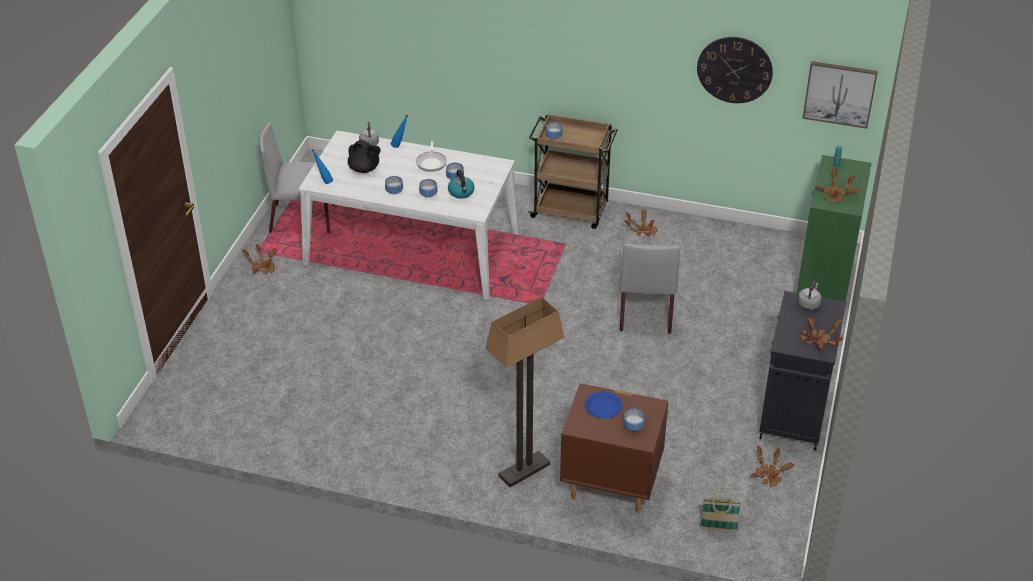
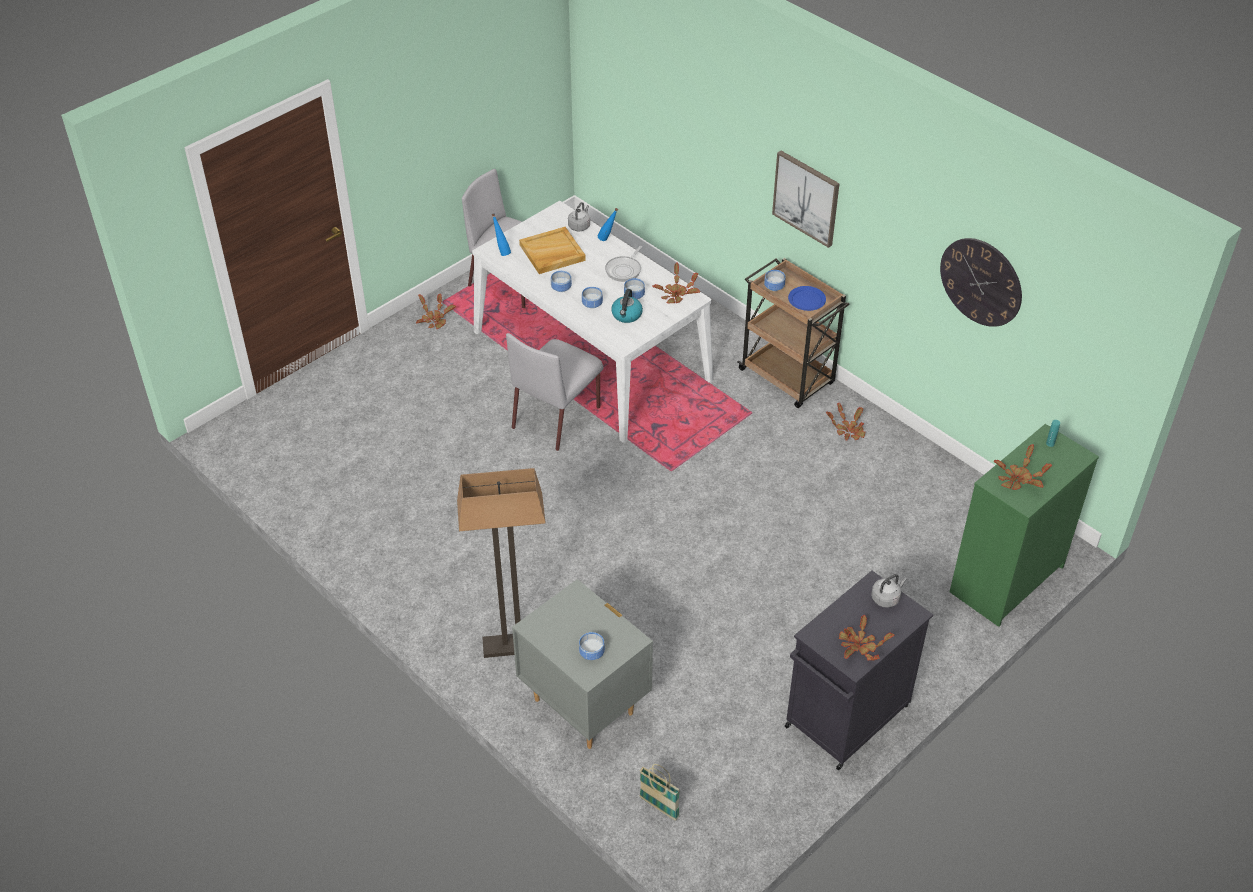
camera: 30 degrees right, 5 degrees up
black teapot [348,140,381,173] -> beige tray [519,227,586,274]
brown nightstand [560,383,669,514] -> grey nightstand [512,579,653,749]
blue plate [585,391,623,418] -> blue plate moved to [788,286,826,311]
grey chair [619,244,680,334] -> grey chair moved to [506,333,603,451]
potted plant [750,446,795,487] -> potted plant moved to [652,263,700,304]
picture [802,61,878,129] -> picture moved to [772,151,840,248]

